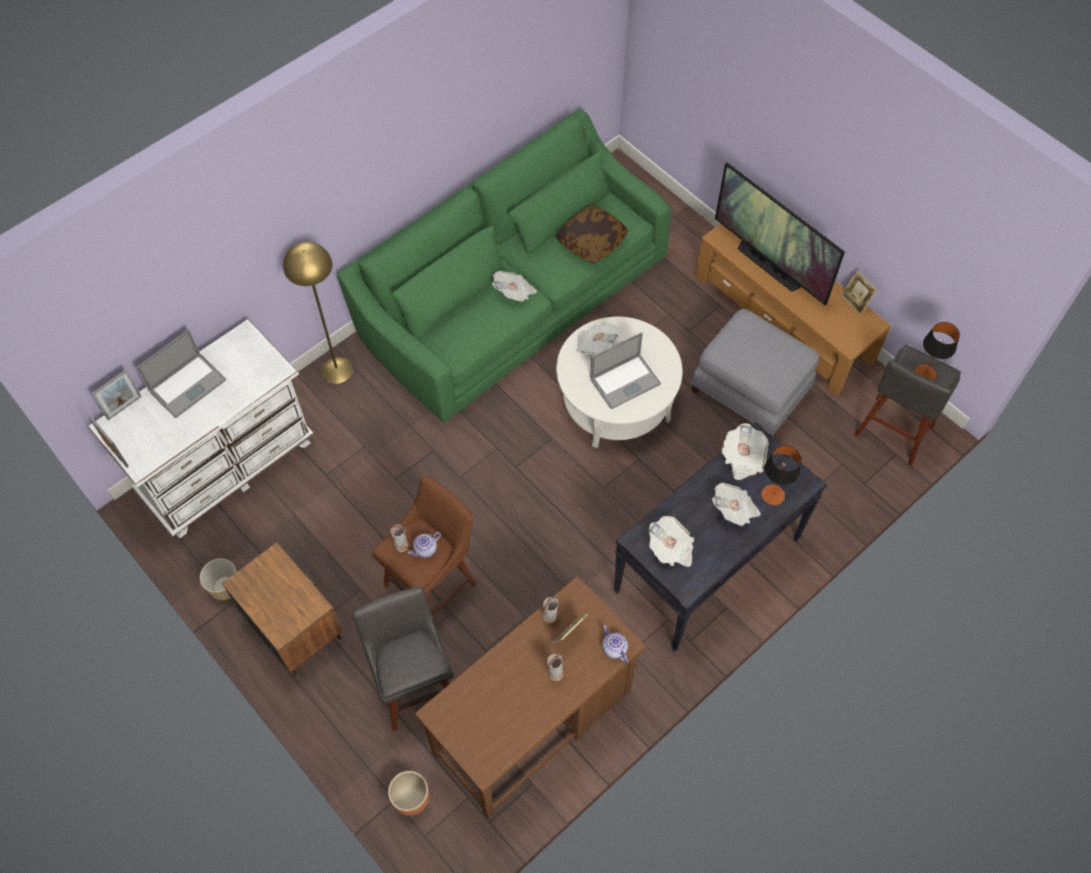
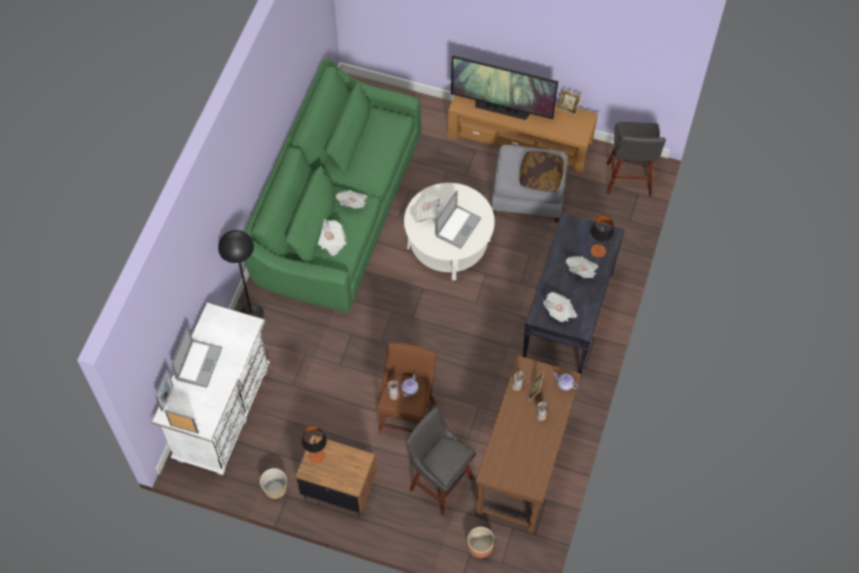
camera: 30 degrees left, 0 degrees up
yellow floor lamp [283,242,353,384] -> black floor lamp [218,230,264,319]
pillow [556,205,628,263] -> pillow moved to [520,151,564,191]
newspaper [721,423,769,480] -> newspaper moved to [318,219,347,256]
table lamp [914,322,960,381] -> table lamp moved to [302,425,327,464]

